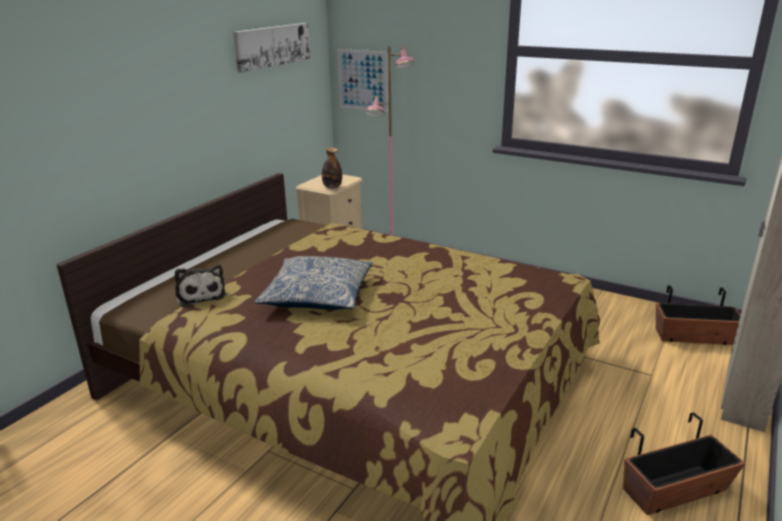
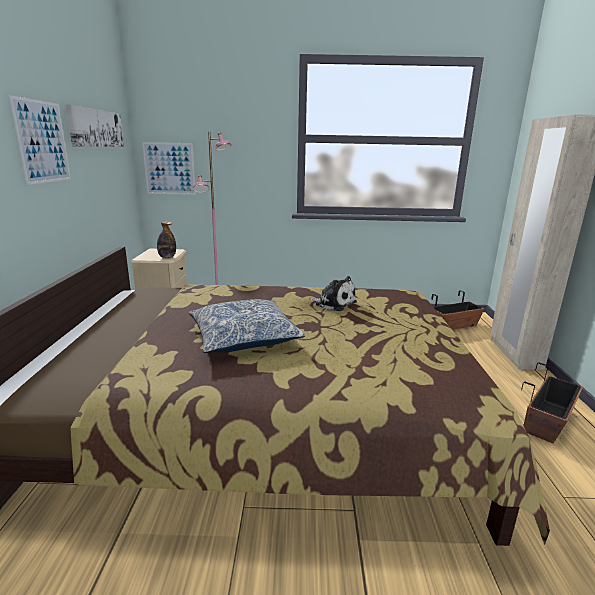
camera: 30 degrees left, 5 degrees down
plush toy [175,265,226,307] -> plush toy moved to [309,276,357,311]
none -> picture [9,95,71,185]

